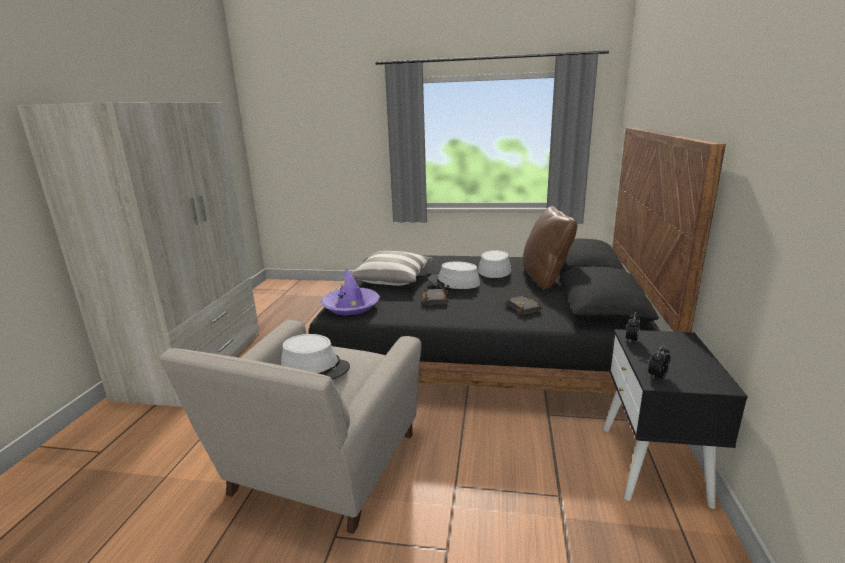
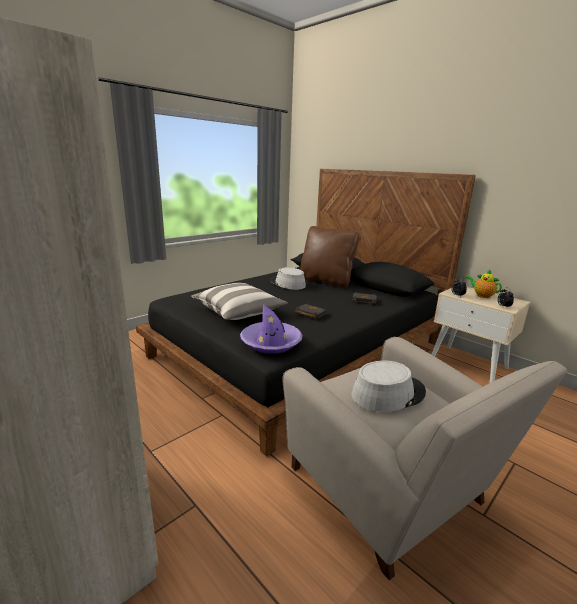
camera: 55 degrees left, 0 degrees up
grey hat [428,261,480,289] -> none
black nightstand [603,329,748,509] -> beige nightstand [431,287,531,383]
none -> teapot [466,269,502,298]

